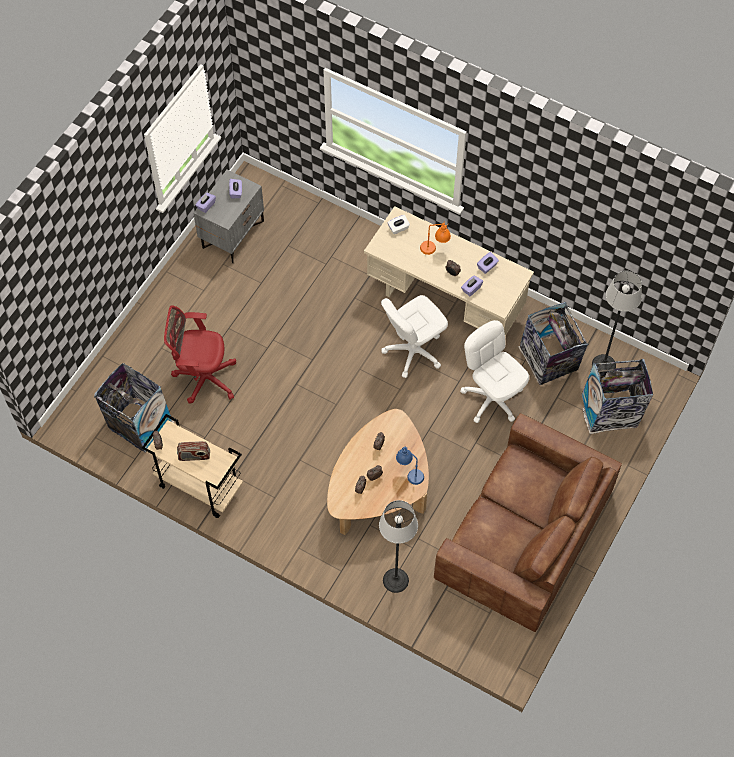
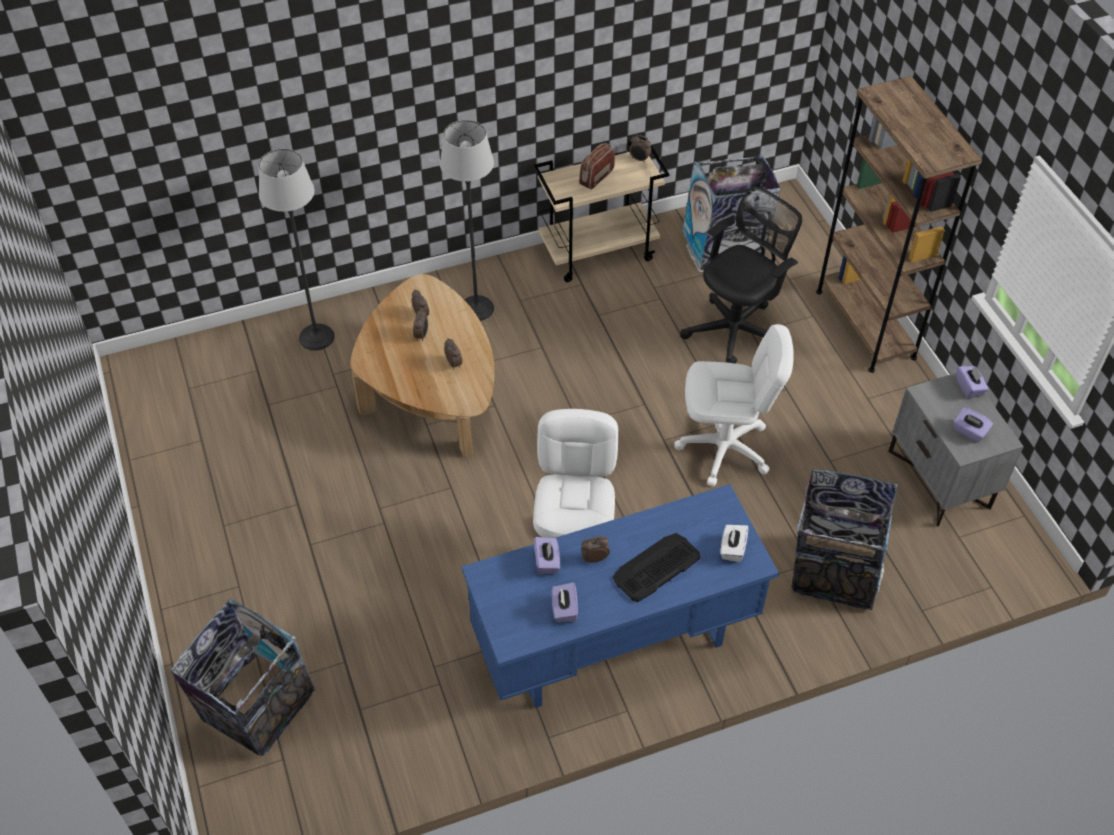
camera: 130 degrees right, 10 degrees down
red office chair [164,305,236,404] -> black office chair [680,186,802,364]
beige desk [364,206,534,336] -> blue desk [462,484,779,708]
blue table lamp [396,447,424,485] -> none
orange table lamp [420,221,451,255] -> keyboard [612,533,700,602]
brown sofa [434,413,622,632] -> none
white office chair [460,320,529,423] -> white office chair moved to [674,324,794,487]
trash can [519,302,589,385] -> trash can moved to [792,469,897,610]
floor lamp [592,271,642,370] -> floor lamp moved to [440,120,494,321]
none -> brown bookcase [816,76,982,373]

